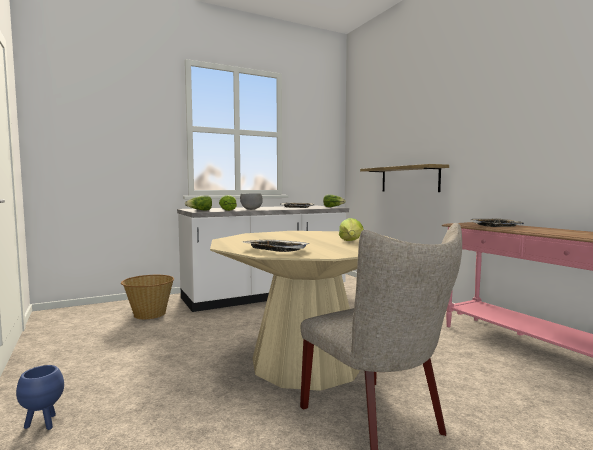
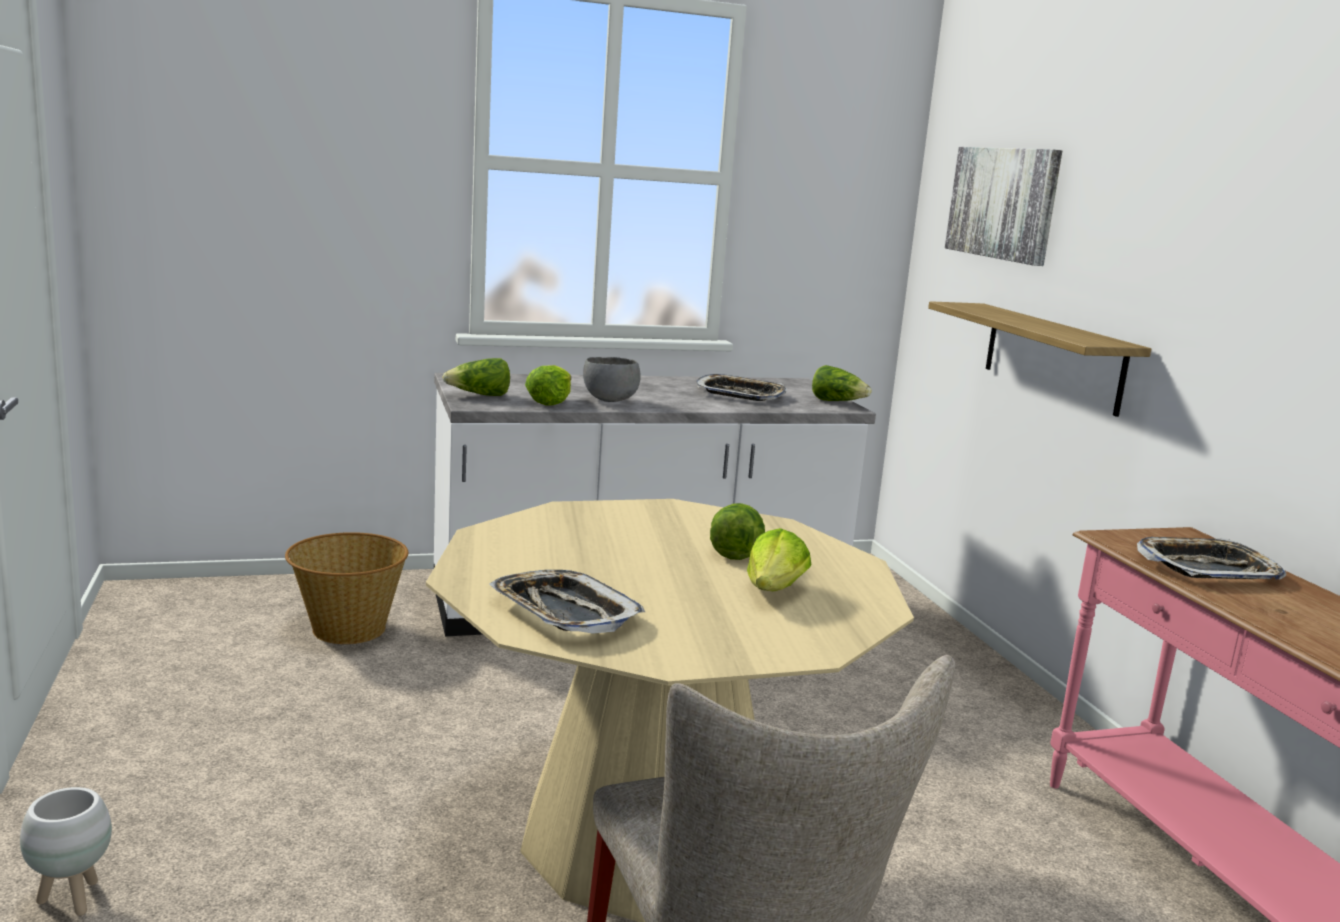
camera: 10 degrees right, 10 degrees up
blue planter [16,365,64,430] -> white planter [20,787,112,916]
none -> lettuce [710,503,765,560]
none -> picture [945,147,1062,266]

